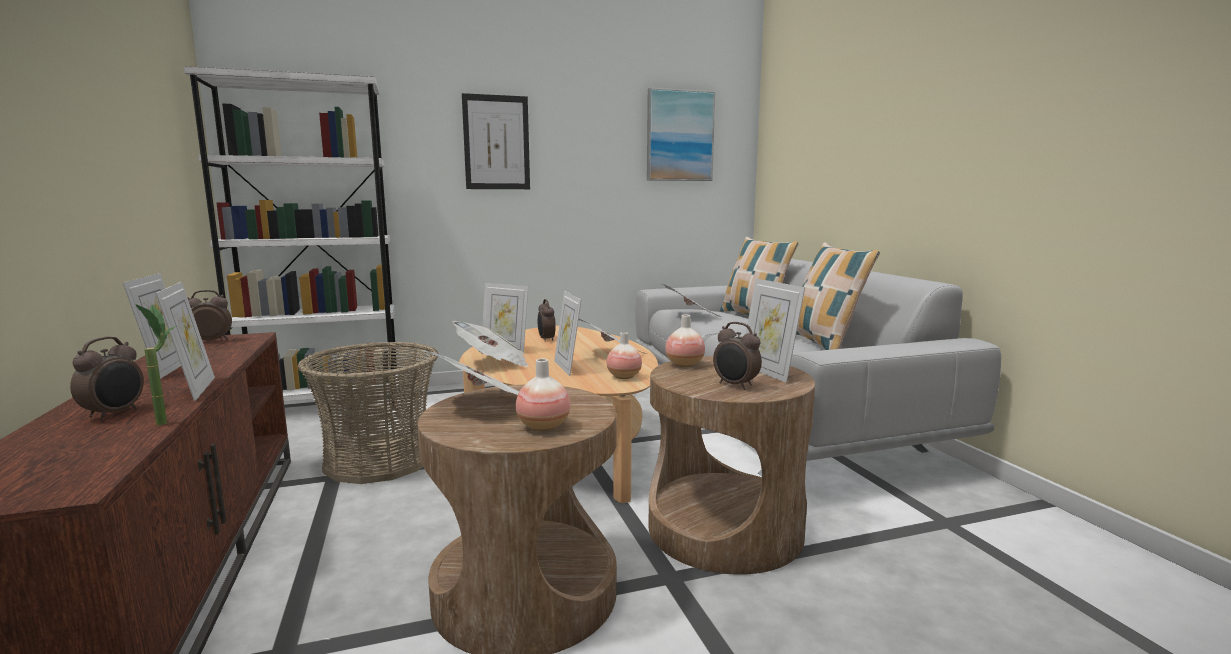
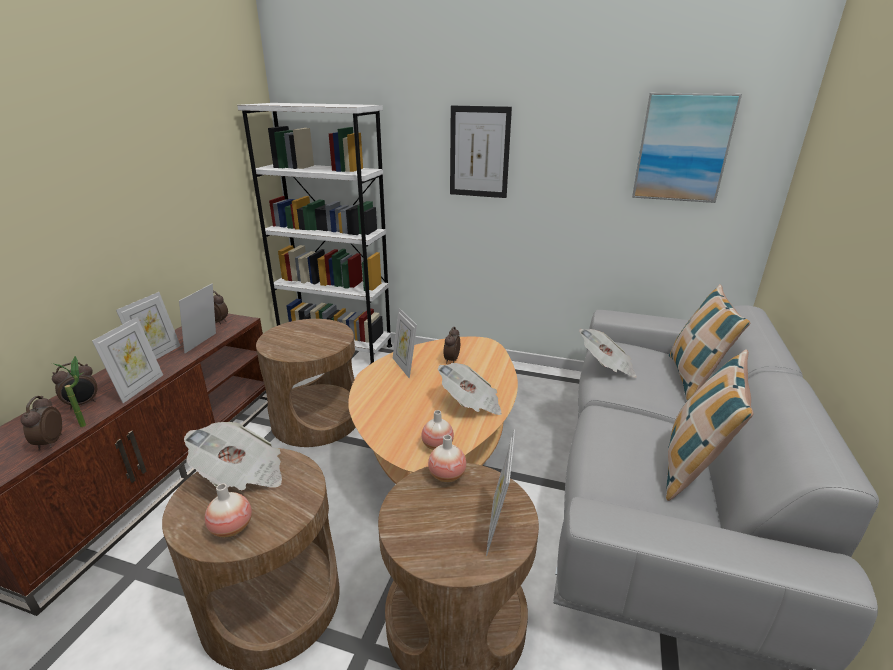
camera: 35 degrees right, 15 degrees up
basket [298,342,439,484] -> brown side table [256,319,356,447]
newspaper [452,321,528,367] -> none
picture frame [554,291,581,376] -> picture frame moved to [179,284,216,354]
alarm clock [713,322,762,390] -> alarm clock moved to [20,396,62,450]

